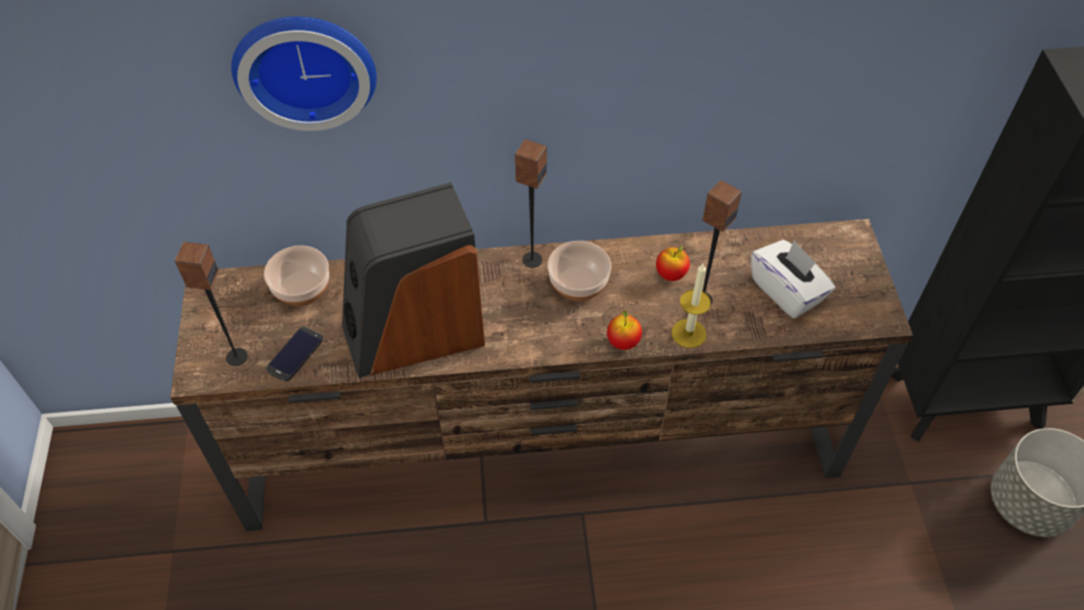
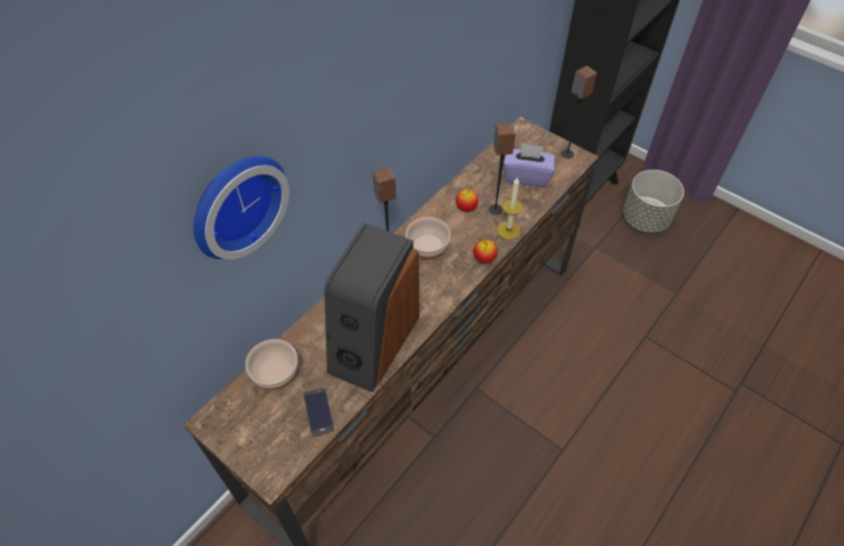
camera: 45 degrees left, 0 degrees up
speaker [174,242,248,366] -> speaker moved to [561,66,597,159]
white tissue box [751,240,835,318] -> purple tissue box [503,143,555,187]

